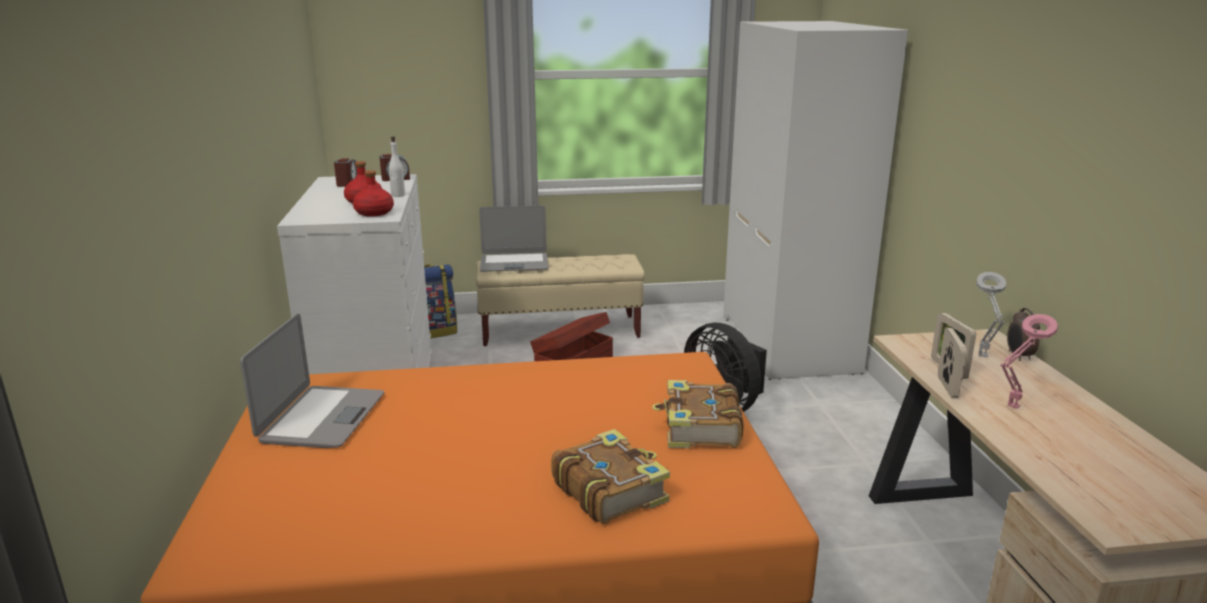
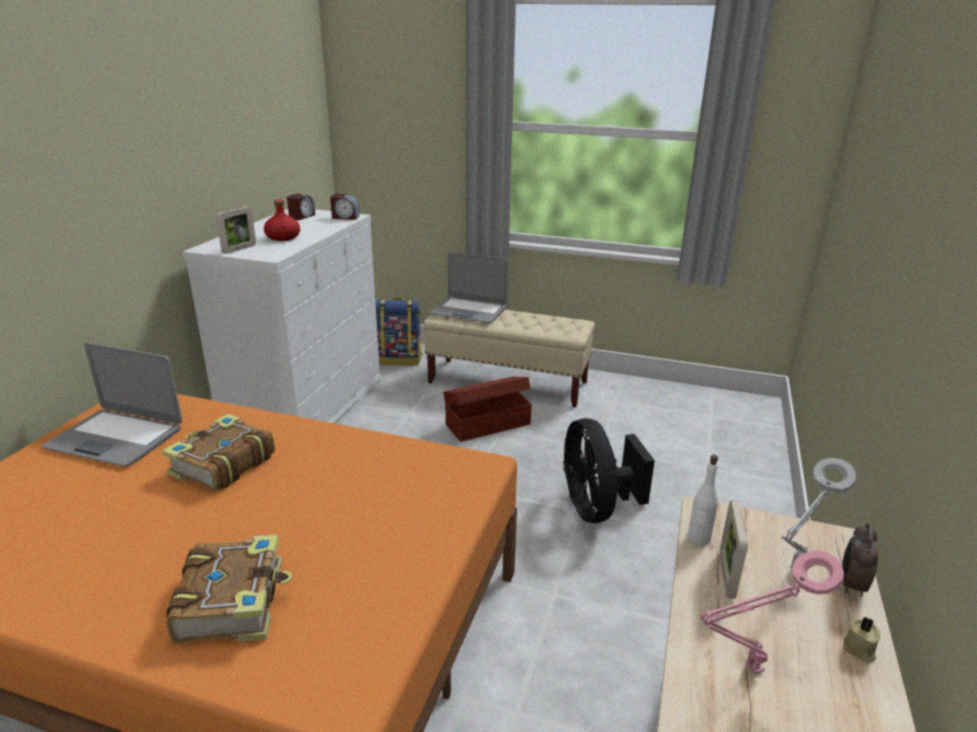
camera: 25 degrees right, 5 degrees up
laptop [240,314,384,448] -> laptop turned 75 degrees clockwise [42,343,182,467]
red bottle [353,170,394,217] -> none
white bottle [389,136,405,197] -> white bottle moved to [687,455,718,545]
book [652,380,744,448] -> book moved to [162,414,275,492]
white wardrobe [723,21,908,380] -> none
picture frame [938,328,967,398] -> picture frame moved to [216,207,256,254]
none -> beige candle [843,617,880,663]

